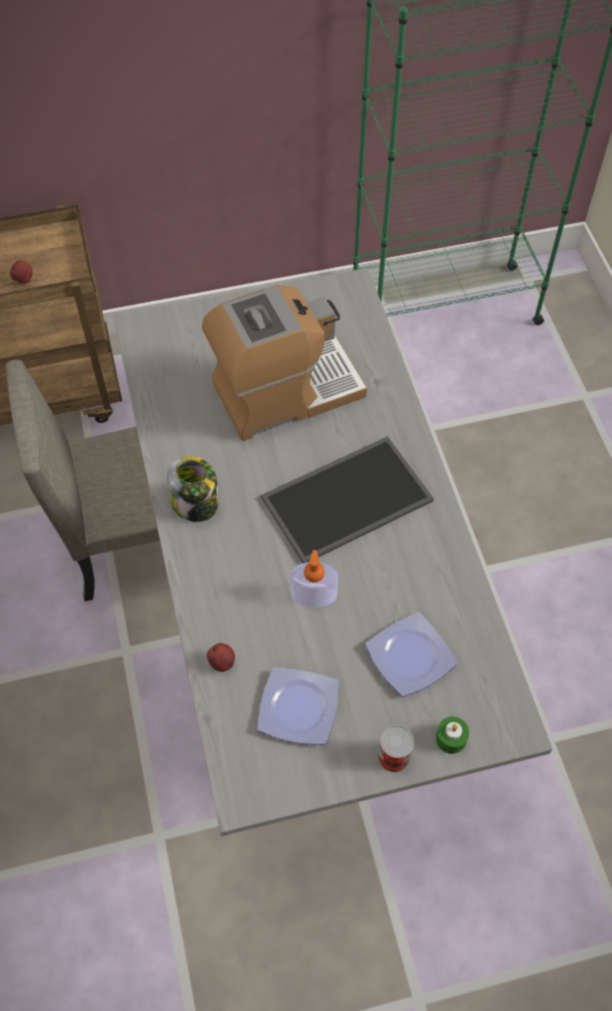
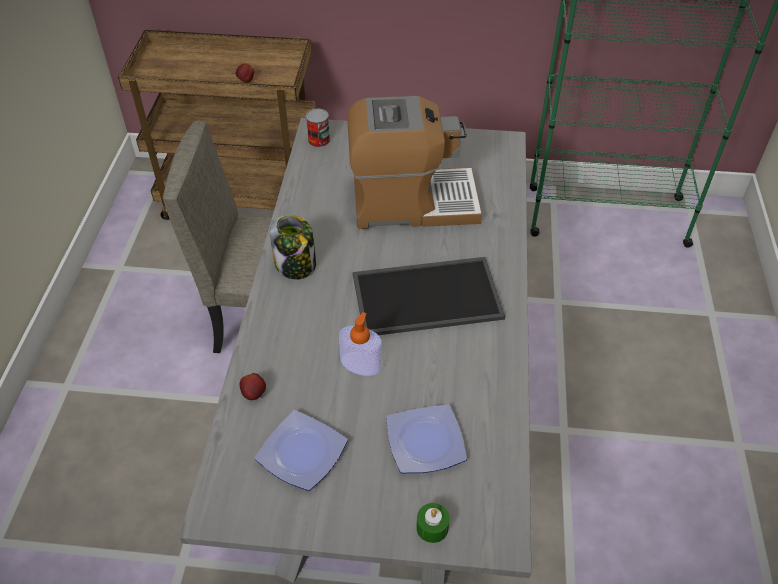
camera: 20 degrees right, 10 degrees down
can [378,725,414,773] -> can moved to [306,109,330,148]

